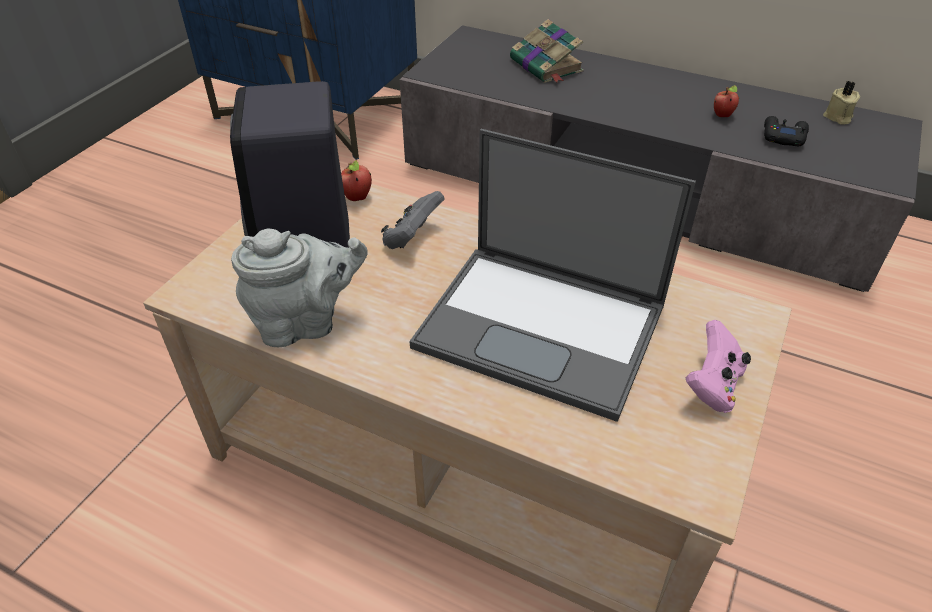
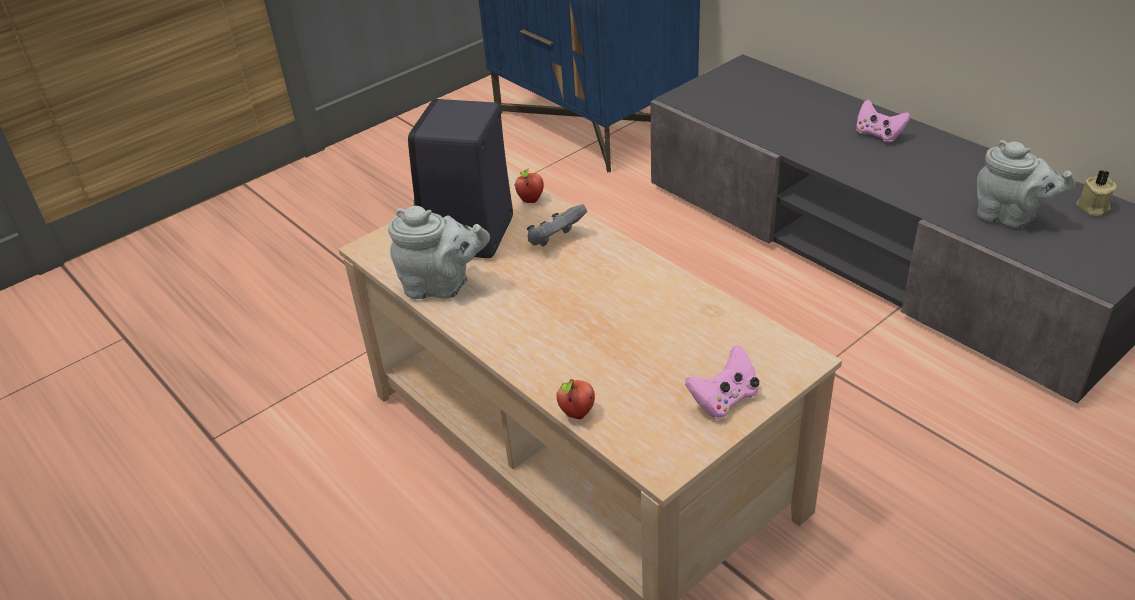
camera: 25 degrees right, 5 degrees down
laptop [410,129,696,422] -> none
book [510,19,583,83] -> none
apple [714,85,739,117] -> apple moved to [556,379,595,419]
black game controller [764,116,809,146] -> grey teapot [977,140,1076,228]
none -> pink game controller [856,100,910,142]

